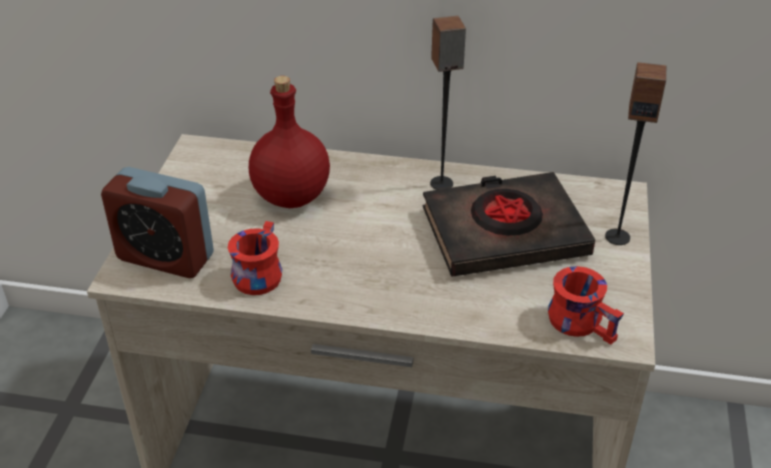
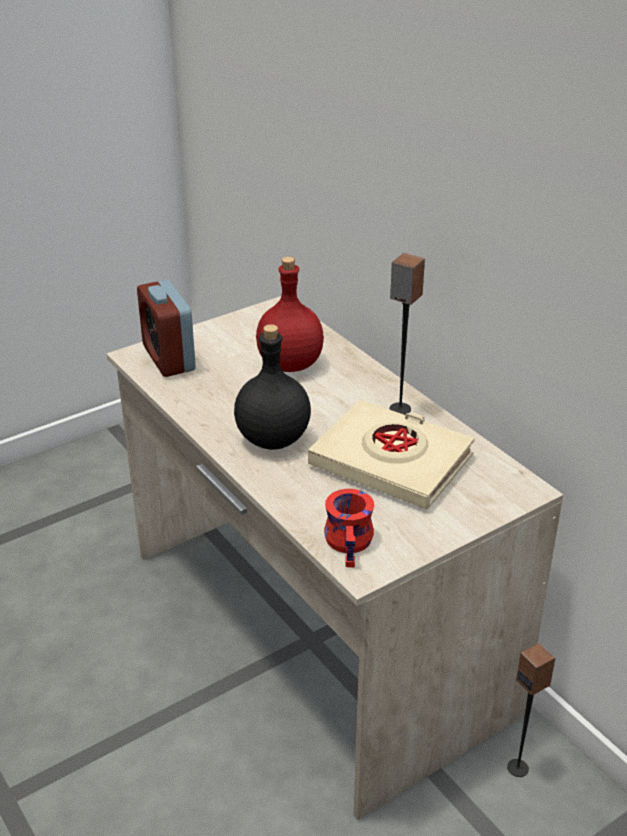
camera: 45 degrees right, 5 degrees down
red mug [228,221,282,295] -> none
black book [423,172,595,277] -> beige book [308,400,475,510]
speaker [605,62,666,245] -> speaker moved to [507,643,555,777]
none -> black bottle [234,324,311,450]

